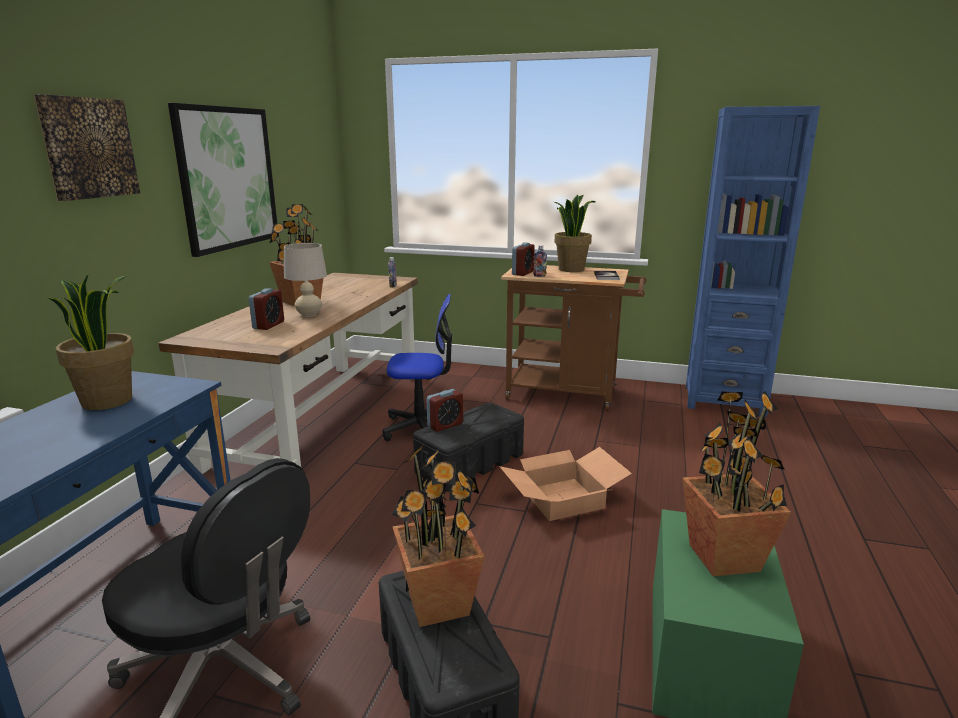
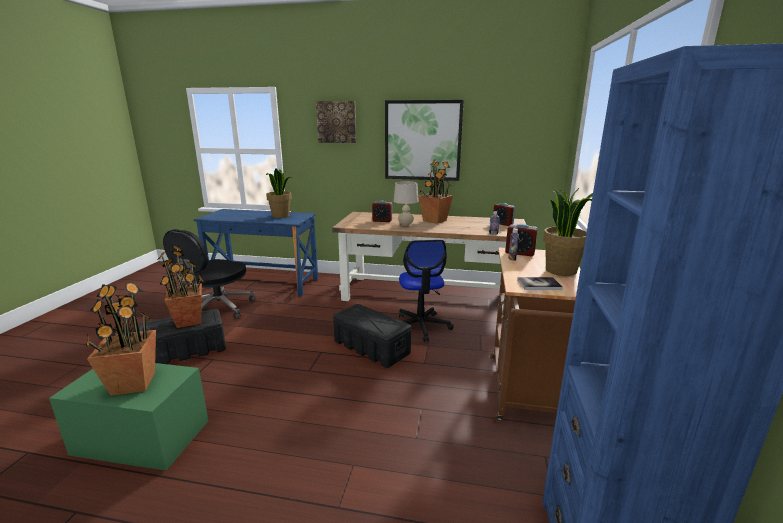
camera: 85 degrees right, 0 degrees up
alarm clock [426,389,463,432] -> alarm clock moved to [493,203,515,226]
cardboard box [499,447,632,521] -> none

